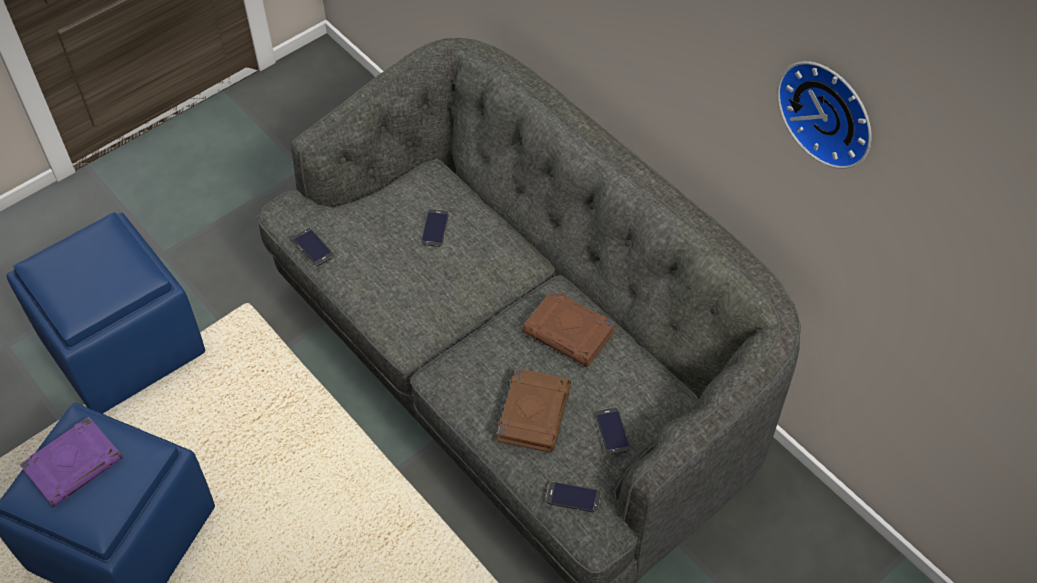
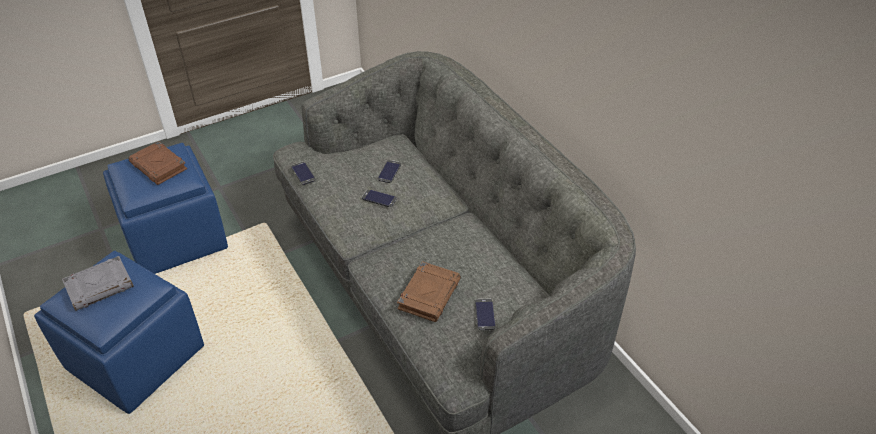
camera: 10 degrees right, 10 degrees down
purple book [19,417,123,507] -> grey book [62,256,134,311]
brown book [522,289,616,367] -> brown book moved to [129,141,187,185]
phone [546,482,601,513] -> phone moved to [362,189,397,207]
wall clock [777,61,872,169] -> none

